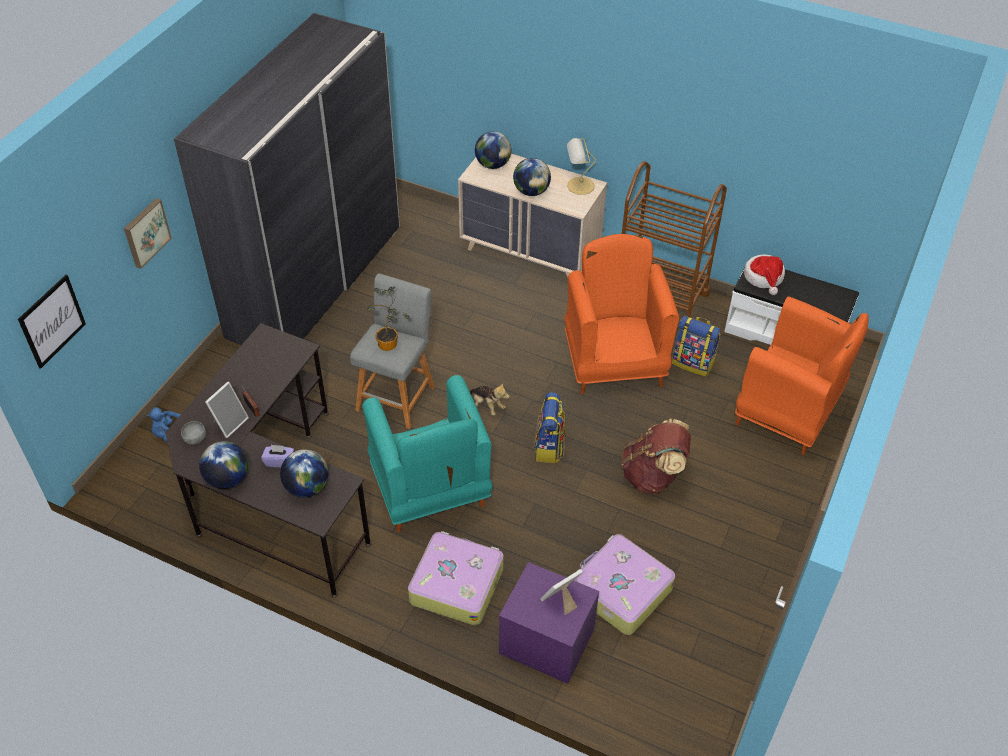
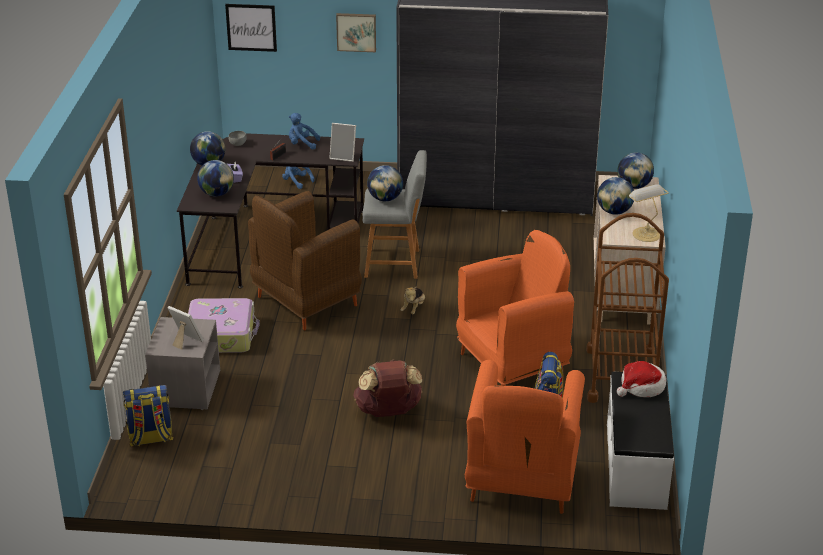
camera: 70 degrees right, 15 degrees down
picture frame [205,382,249,438] -> picture frame moved to [329,123,356,162]
turquoise armchair [362,375,493,532] -> brown armchair [248,191,362,330]
potted plant [367,287,410,351] -> globe [367,165,403,201]
purple nightstand [499,562,599,684] -> grey nightstand [145,317,220,410]
backpack [534,392,566,463] -> backpack moved to [123,385,173,447]
suitcase [574,534,675,635] -> none
none -> blue plush toy [289,113,320,150]

